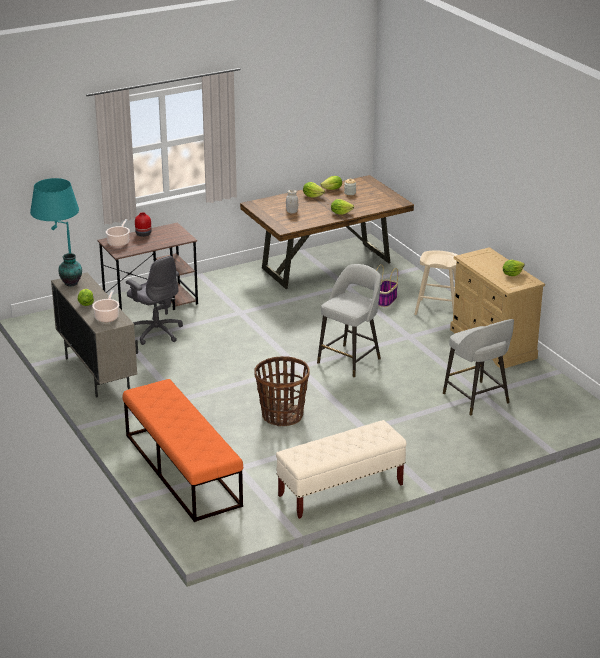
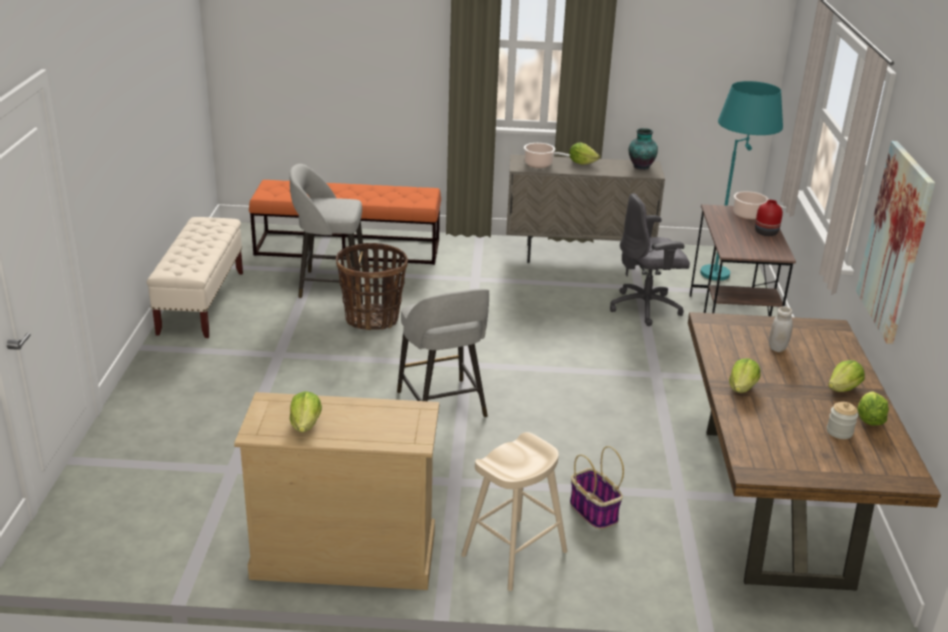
camera: 120 degrees right, 0 degrees up
grey stool [443,319,514,416] -> grey stool moved to [290,164,364,298]
none -> picture [856,141,935,344]

